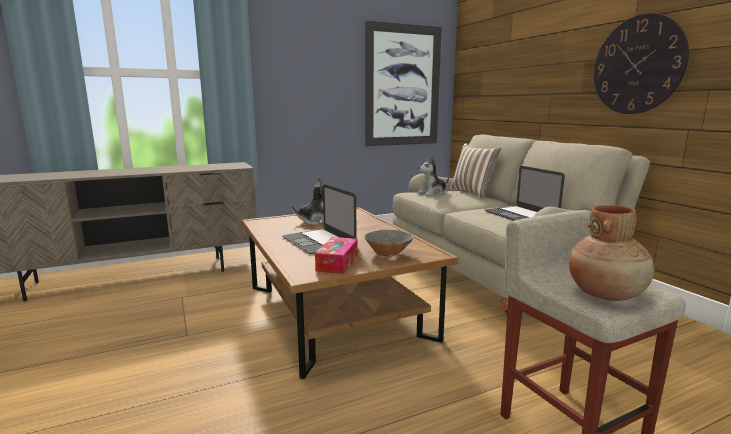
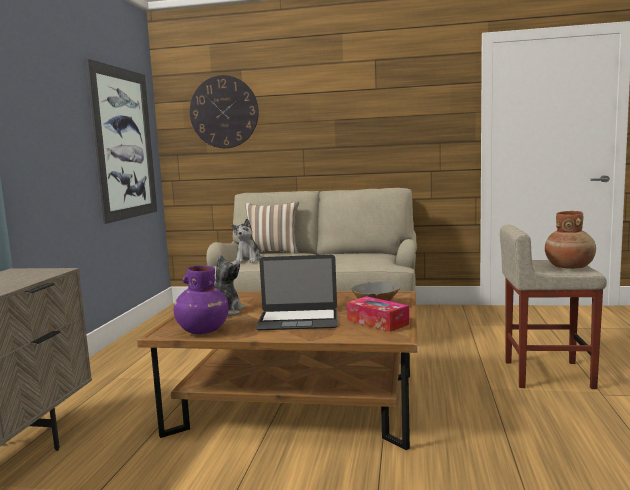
camera: 55 degrees left, 5 degrees down
laptop [485,166,565,221] -> none
wall clock [594,13,689,114] -> wall clock moved to [190,75,259,148]
none -> purple vase [174,266,229,334]

